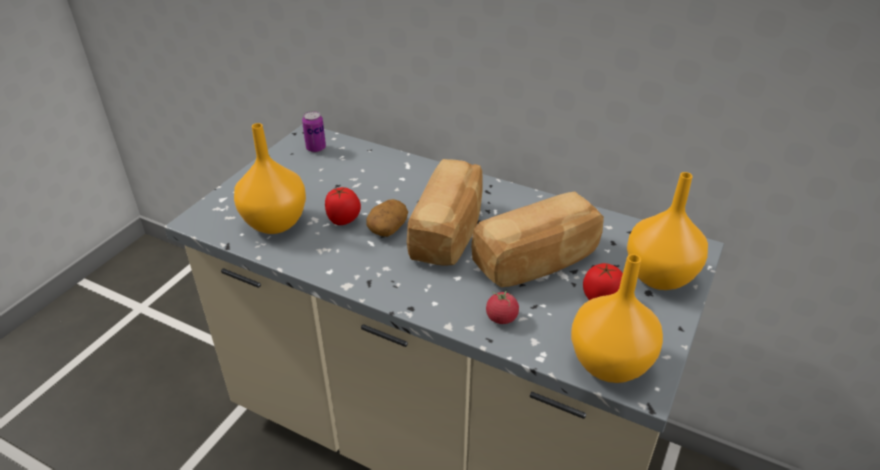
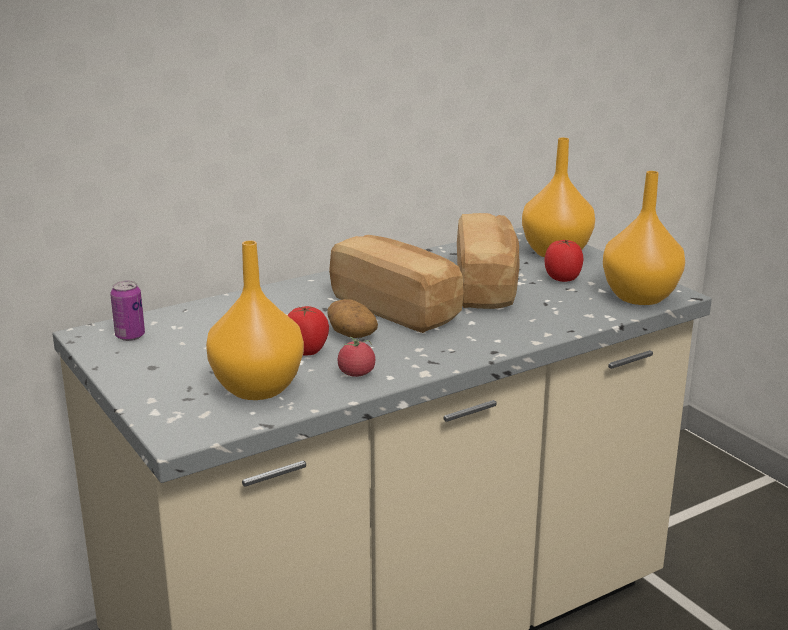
camera: 60 degrees left, 15 degrees down
tomato [486,289,519,324] -> tomato moved to [337,337,375,377]

